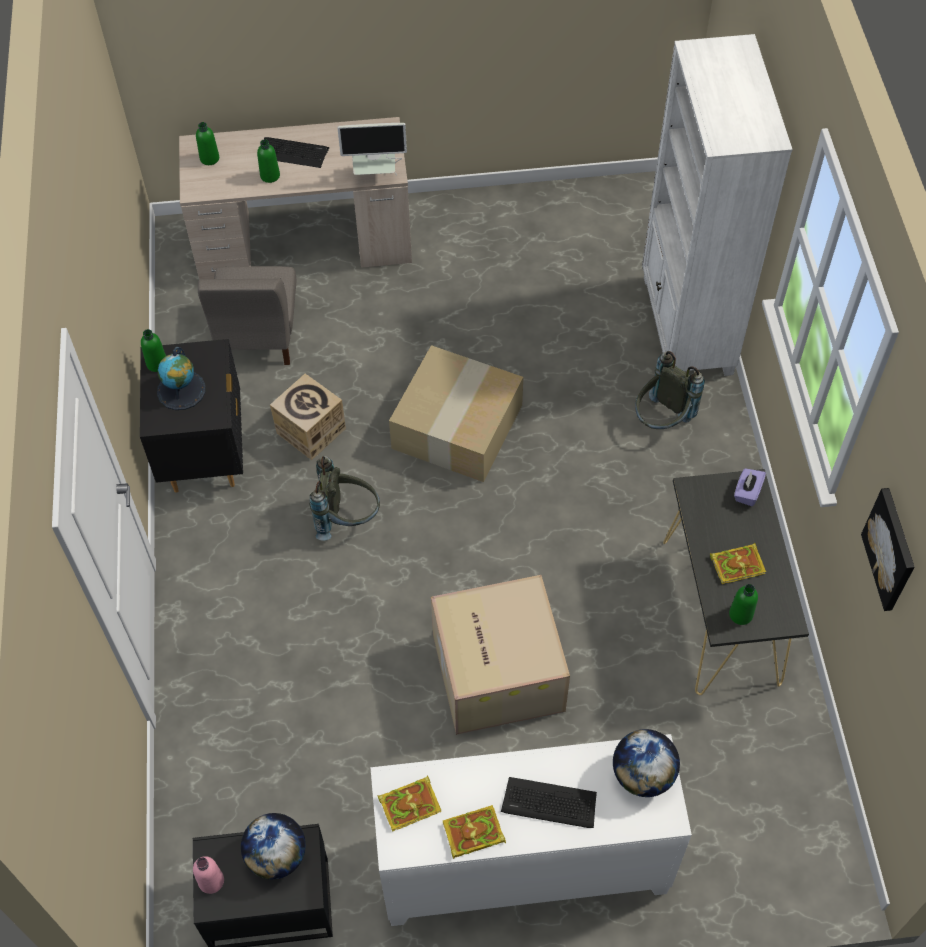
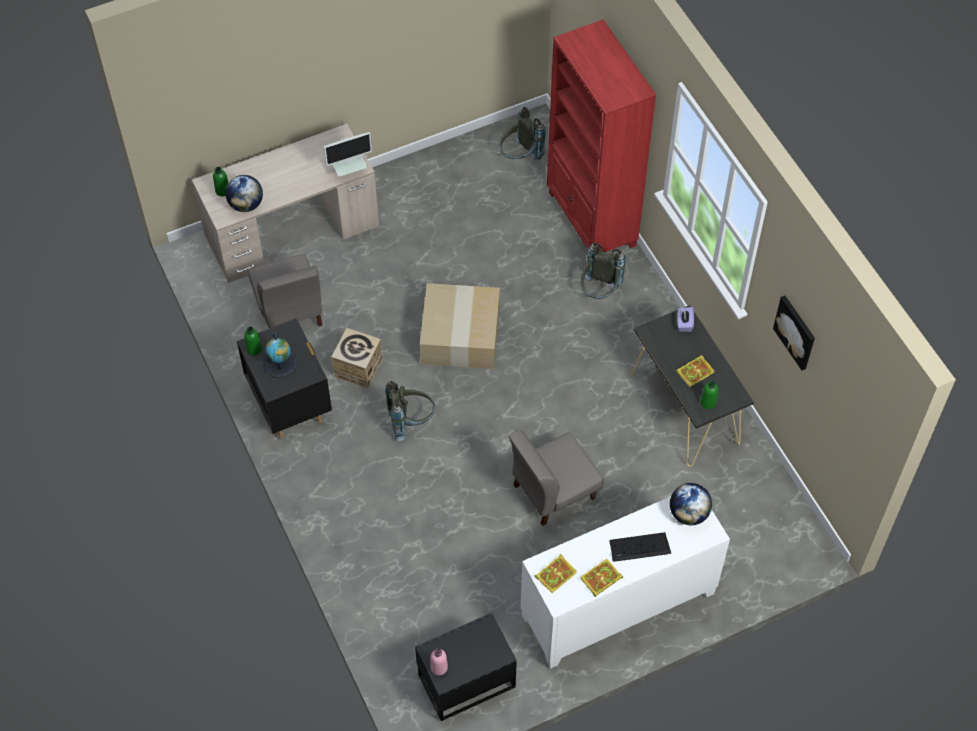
camera: 20 degrees left, 0 degrees up
globe [241,813,306,879] -> globe moved to [225,175,263,212]
green bottle [257,139,280,183] -> none
keyboard [264,137,329,168] -> none
cardboard box [431,575,570,735] -> grey chair [508,430,603,526]
white bookcase [642,34,793,376] -> red bookcase [547,20,656,252]
none -> grey backpack [500,107,546,160]

